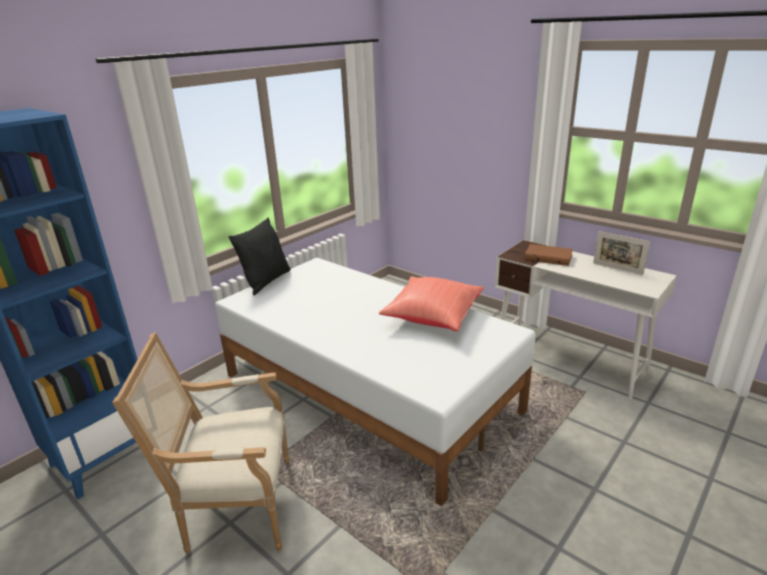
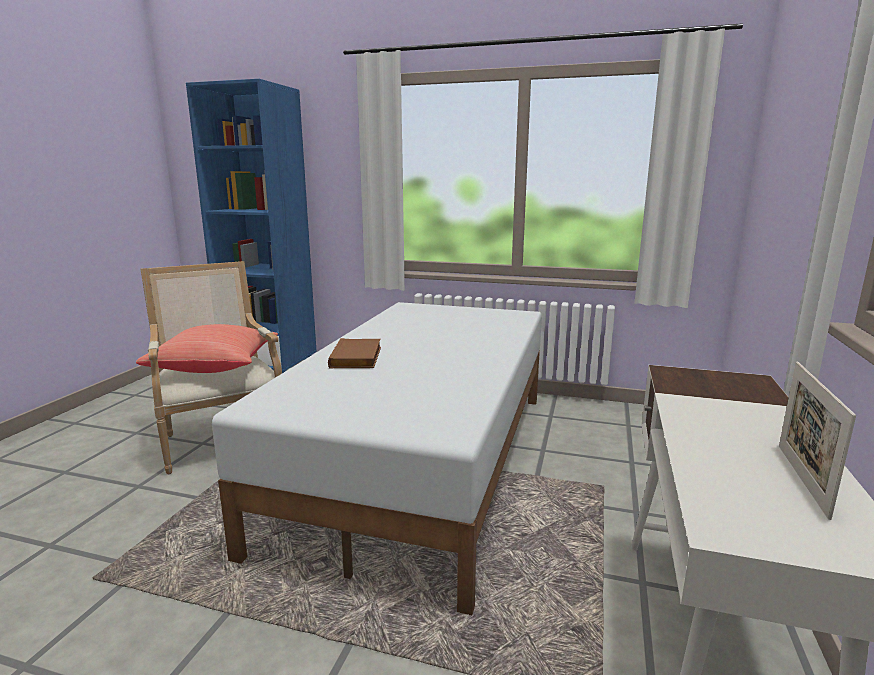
camera: 65 degrees right, 10 degrees down
black pillow [229,218,291,295] -> none
red pillow [379,276,484,331] -> red pillow moved to [136,324,278,373]
brown book [524,244,573,266] -> brown book moved to [328,338,381,369]

